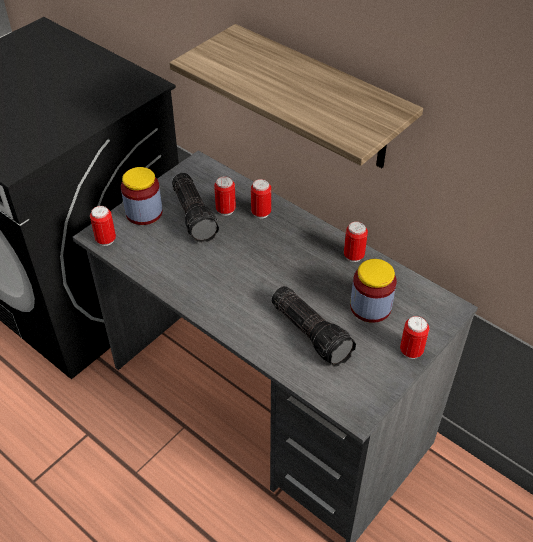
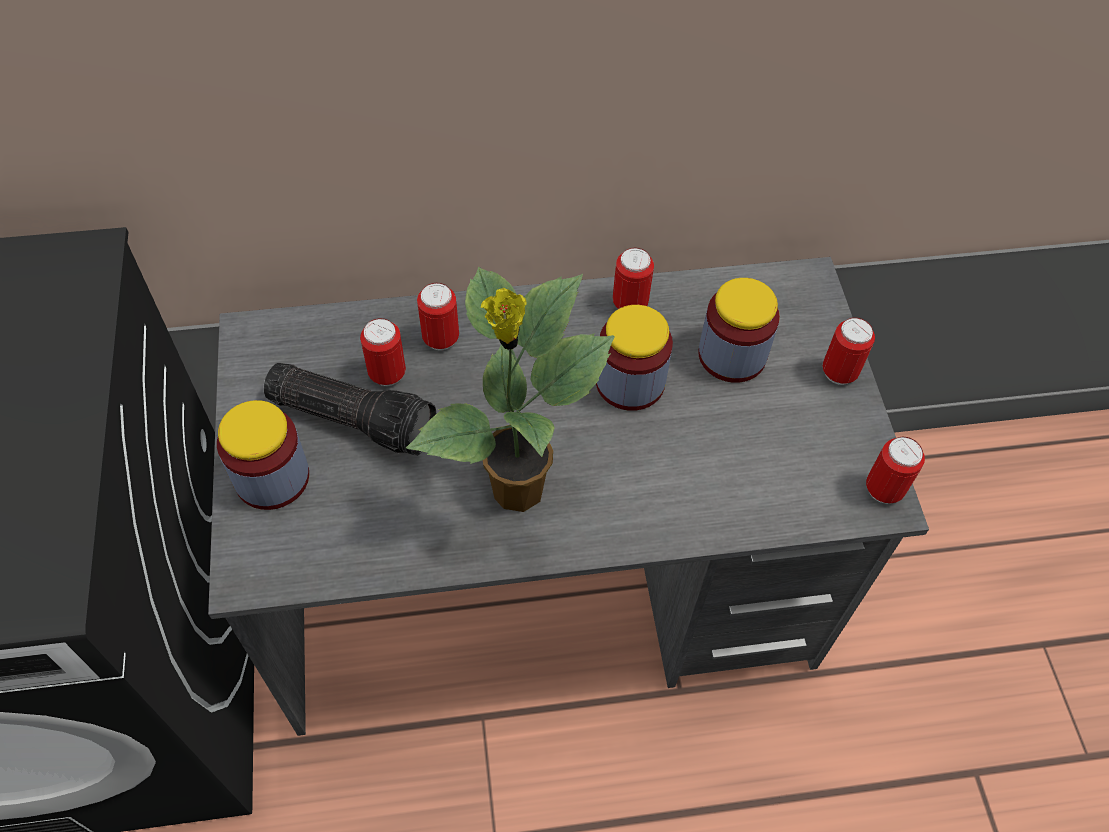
camera: 50 degrees left, 10 degrees up
can [90,206,116,246] -> can moved to [866,436,925,504]
shelf [170,24,423,168] -> none
flashlight [271,286,356,367] -> none
none -> potted plant [406,267,615,512]
none -> jar [596,305,673,411]

